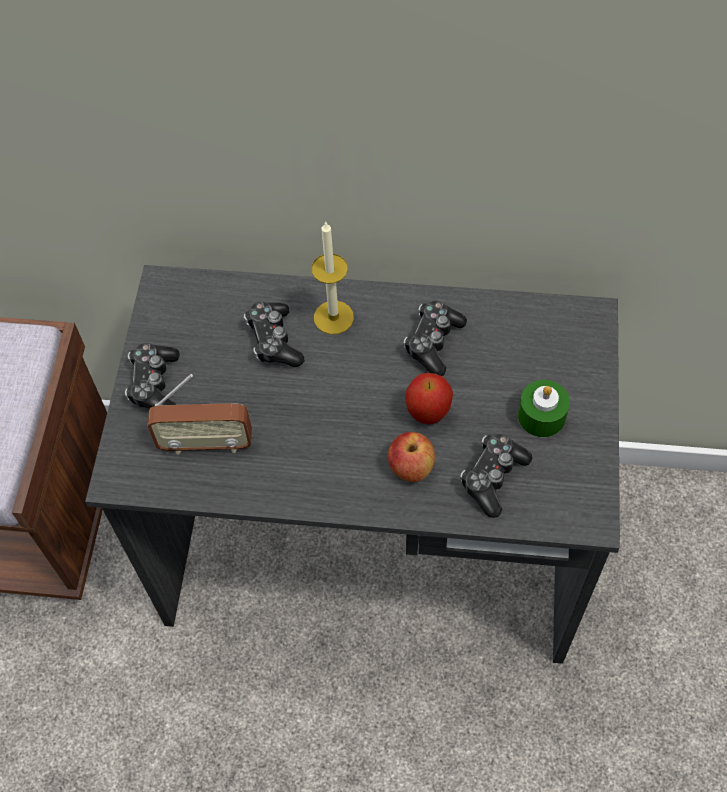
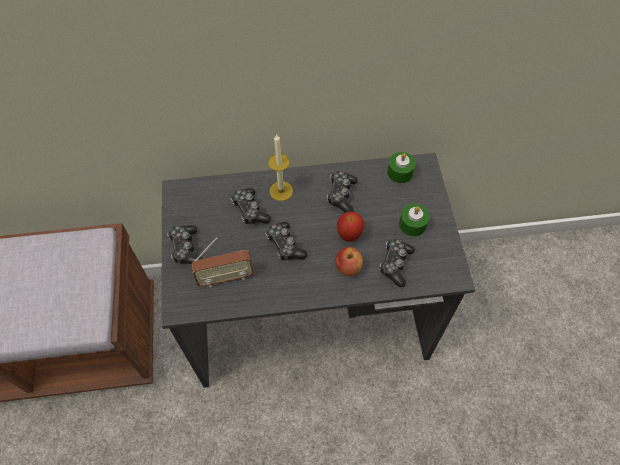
camera: 15 degrees left, 0 degrees up
none -> game controller [265,222,308,260]
none -> green candle [387,152,416,183]

